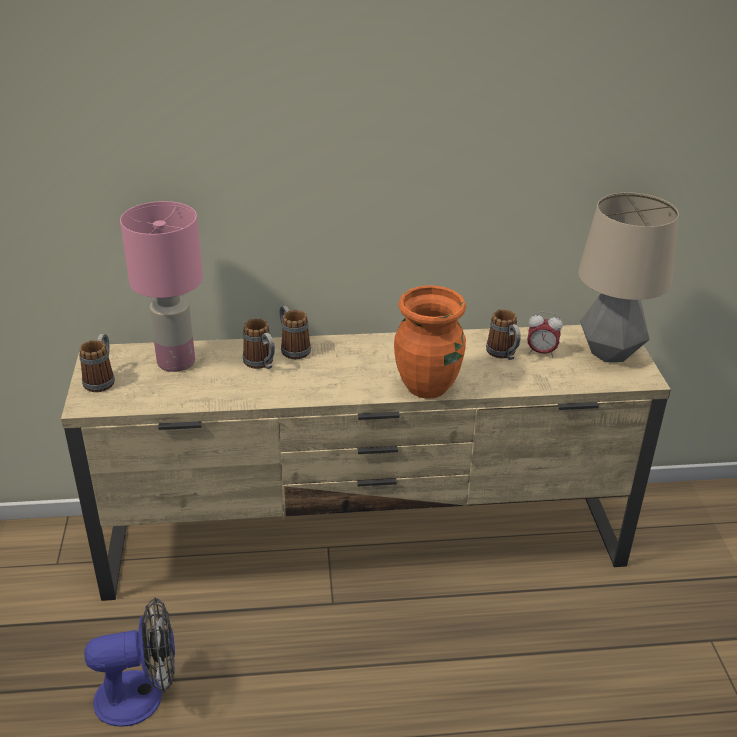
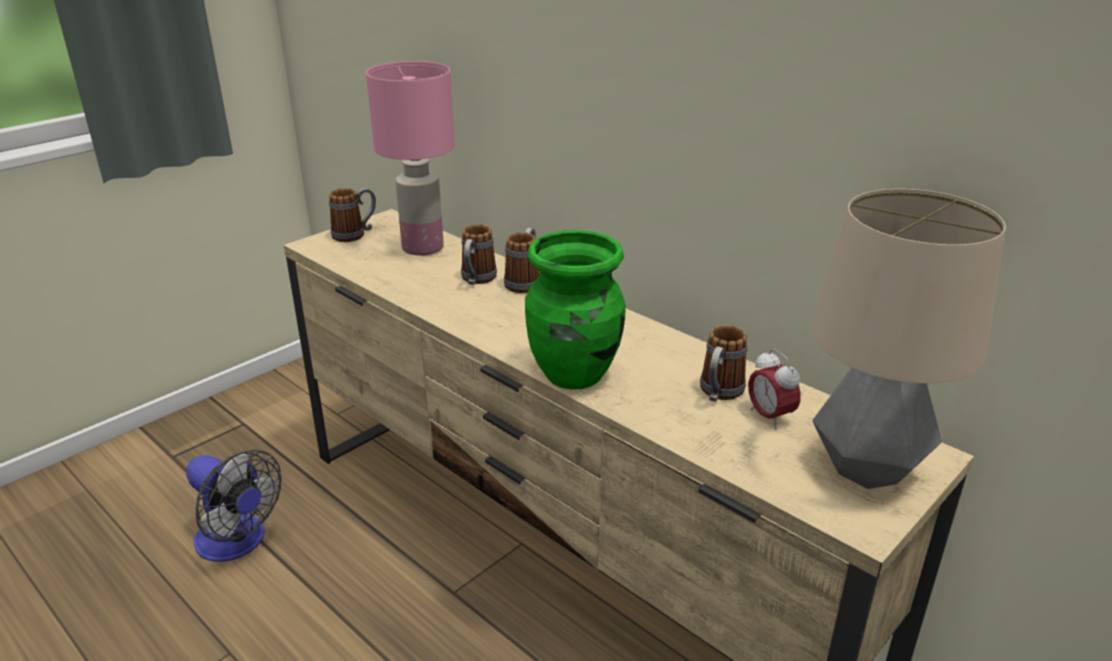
camera: 50 degrees right, 5 degrees down
orange vase [394,285,466,399] -> green vase [525,230,626,390]

